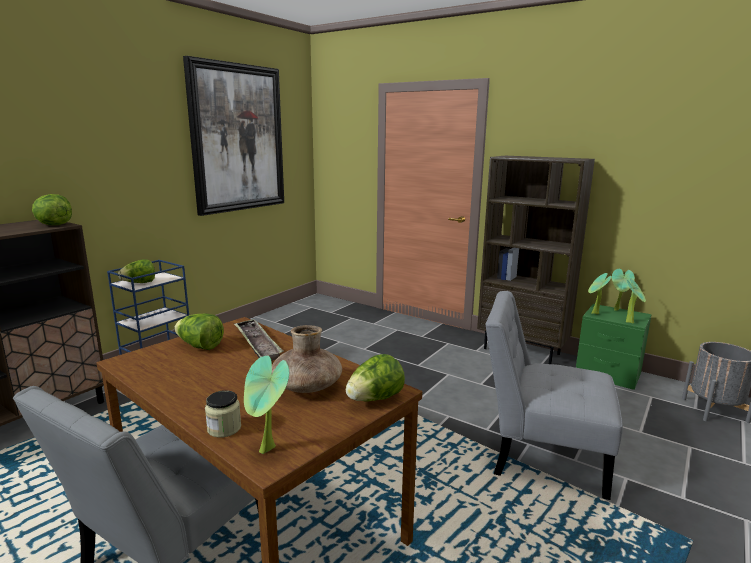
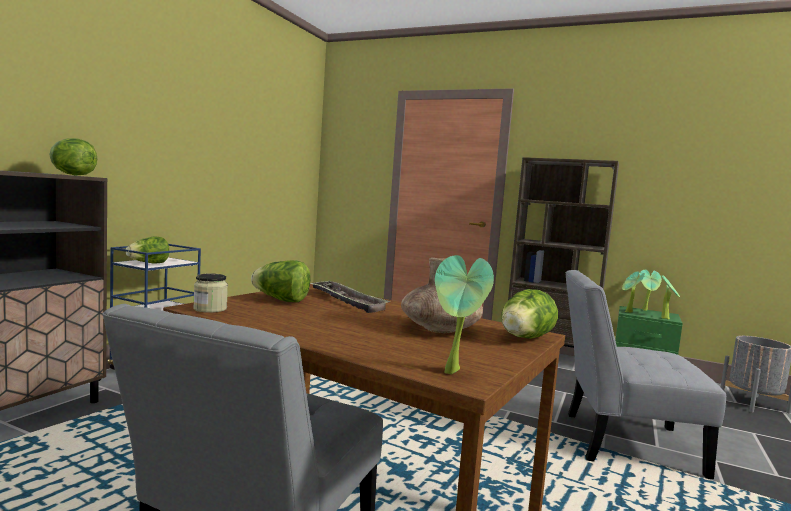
camera: 10 degrees left, 10 degrees down
picture [183,56,284,216] -> none
jar [205,390,241,438] -> jar moved to [193,274,228,313]

